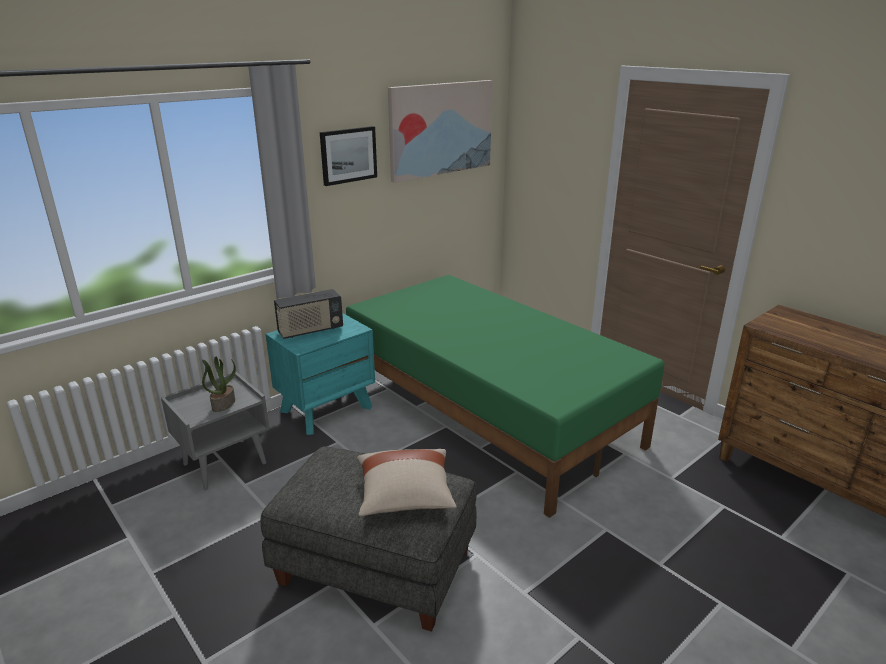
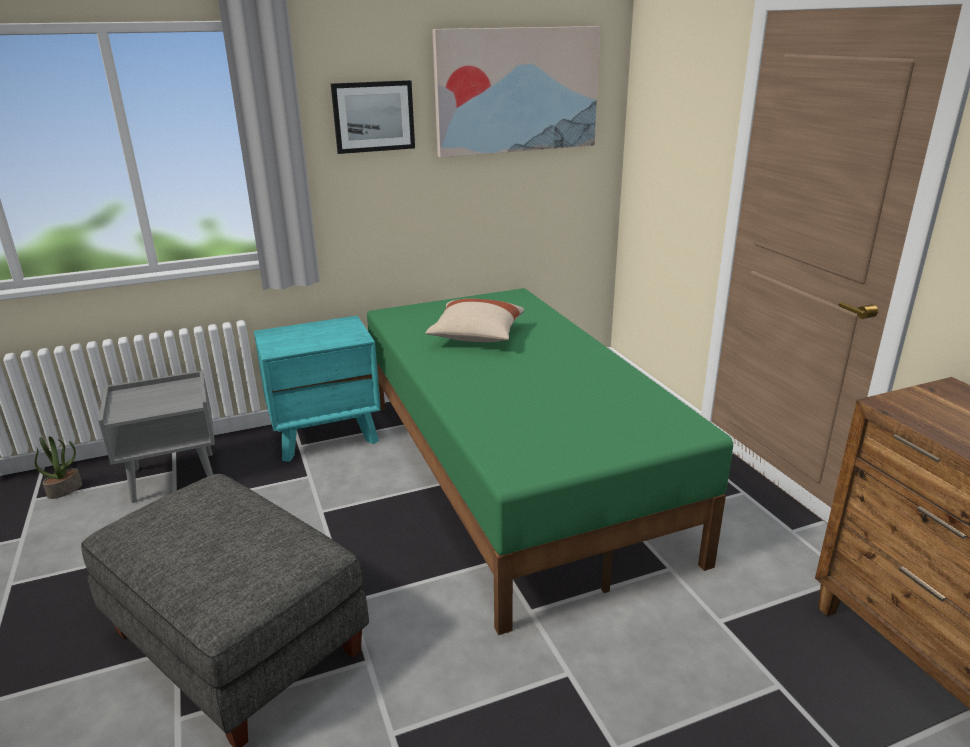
camera: 20 degrees right, 0 degrees up
potted plant [202,356,236,412] -> potted plant moved to [34,436,82,499]
radio [274,289,343,339] -> none
beige pillow [357,449,457,516] -> beige pillow moved to [425,298,524,342]

